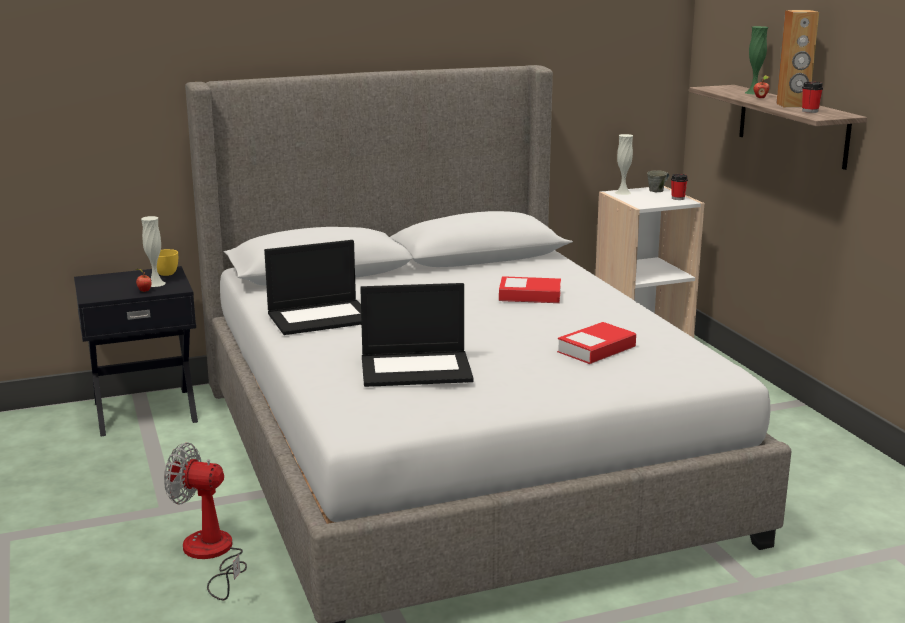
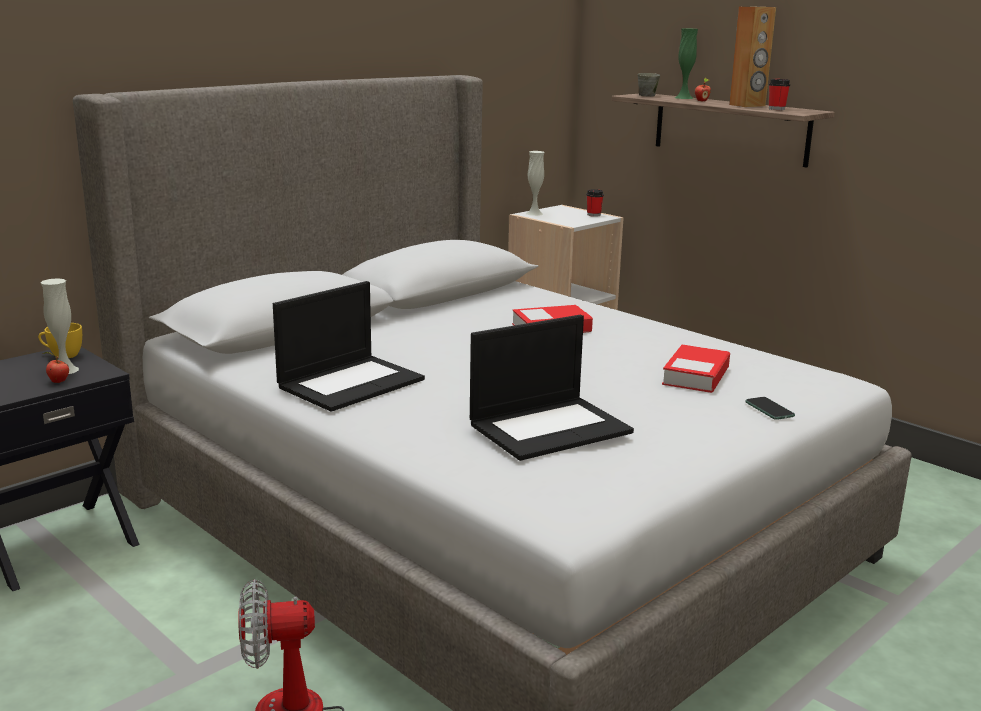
camera: 25 degrees left, 0 degrees up
grey mug [647,170,669,192] -> grey mug moved to [638,73,660,97]
none -> phone [745,397,795,420]

